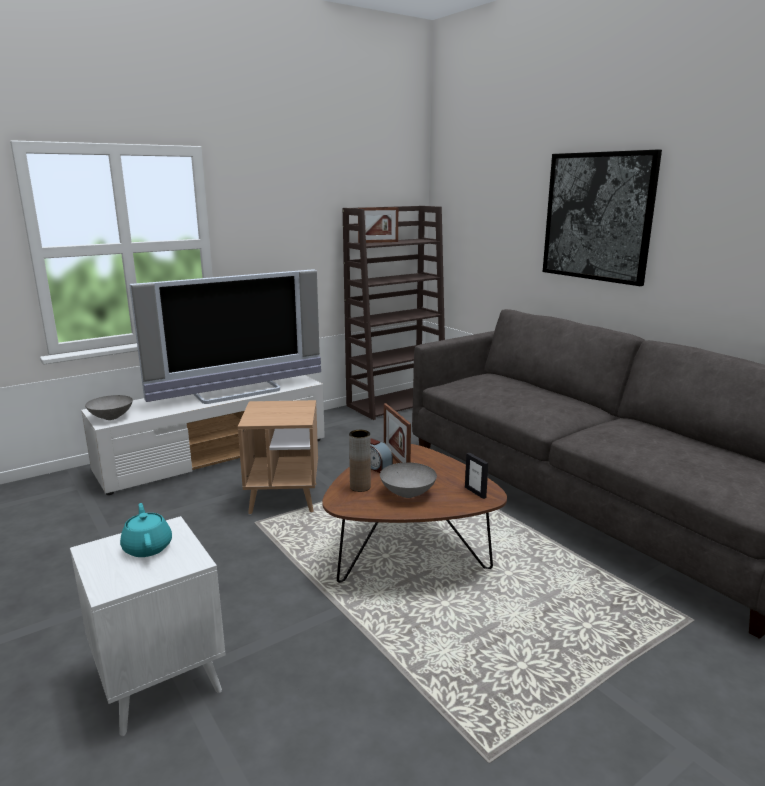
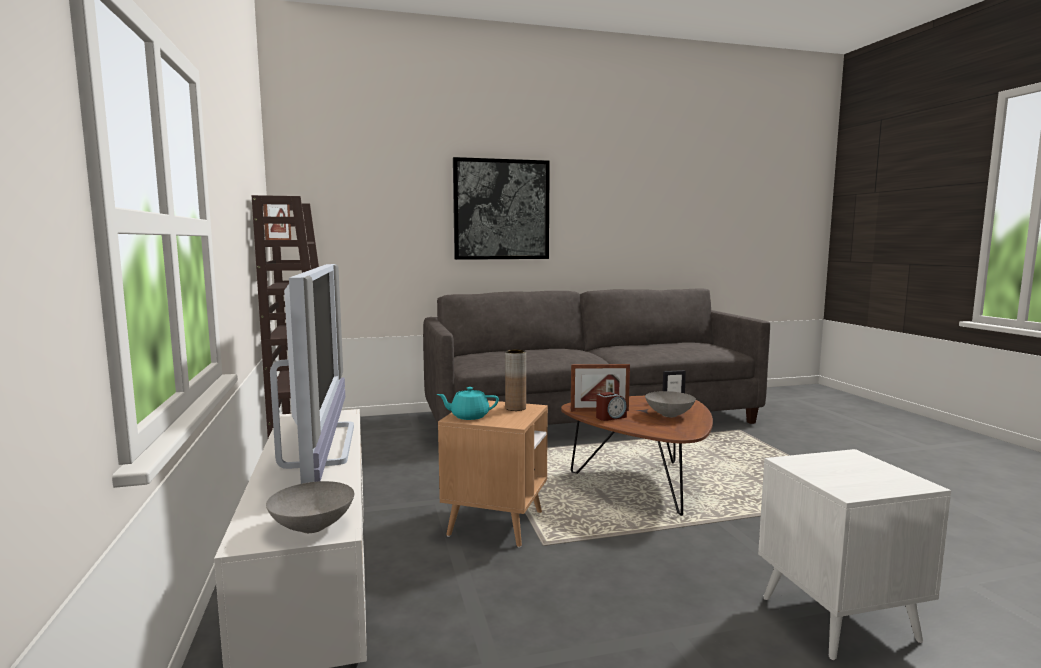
camera: 70 degrees left, 10 degrees down
turquoise teapot [120,503,172,557] -> turquoise teapot moved to [437,387,499,420]
brown vase [349,430,371,492] -> brown vase moved to [505,349,526,411]

